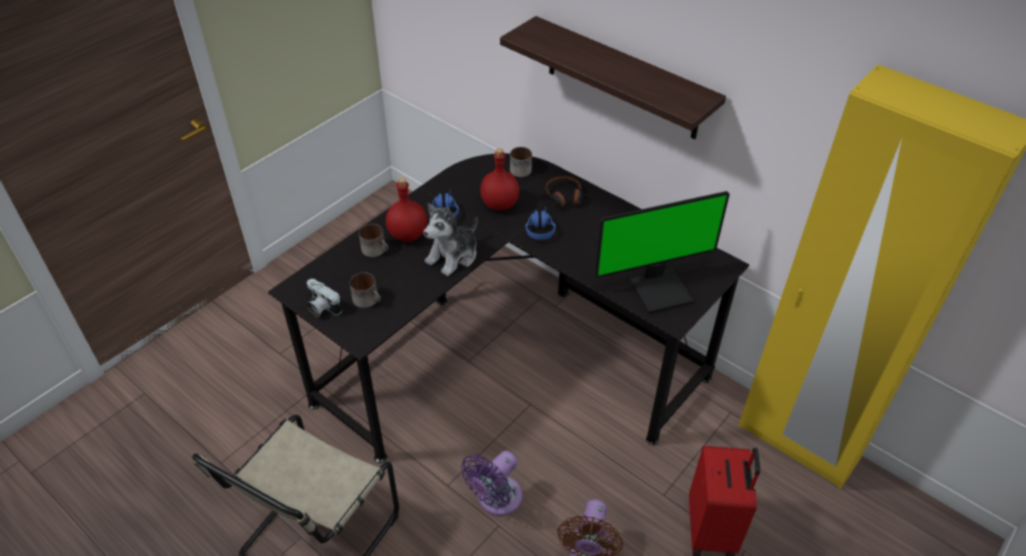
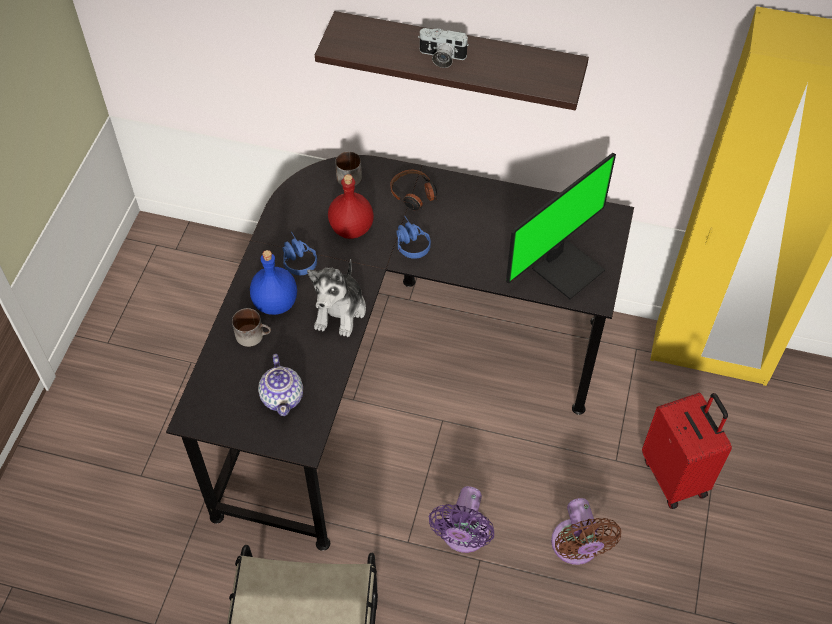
camera: 25 degrees left, 10 degrees up
camera [307,279,342,317] -> camera moved to [418,28,469,68]
mug [349,272,381,308] -> teapot [258,354,303,416]
red bottle [386,178,427,242] -> blue bottle [250,250,297,315]

